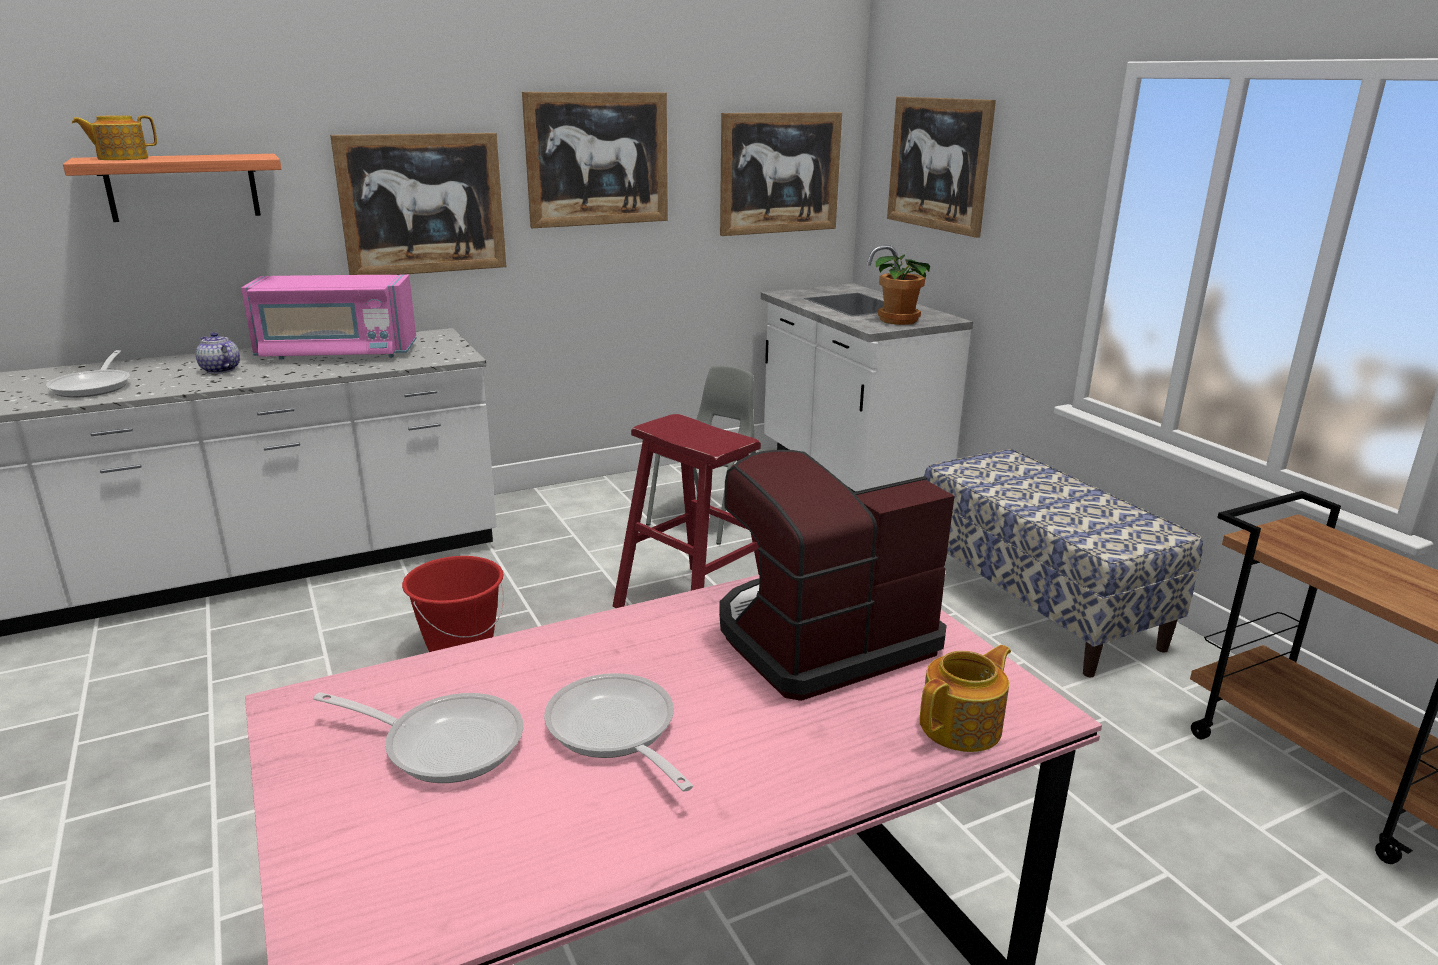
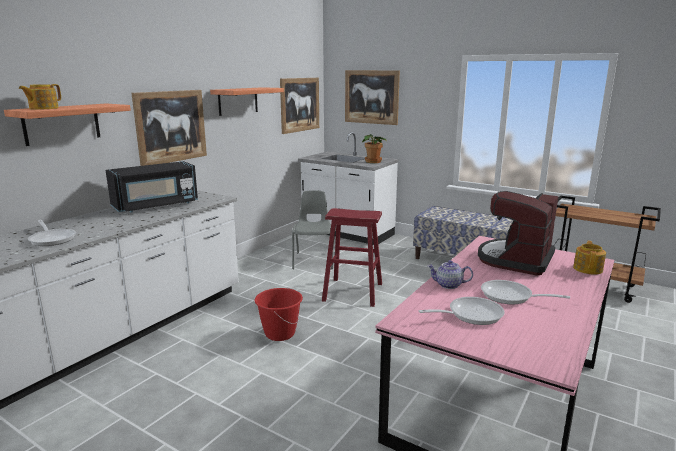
camera: 30 degrees left, 5 degrees down
teapot [196,332,240,374] -> teapot moved to [427,260,473,289]
pink microwave [241,274,416,359] -> black microwave [106,161,198,213]
picture [522,92,668,228] -> shelf [210,87,284,116]

